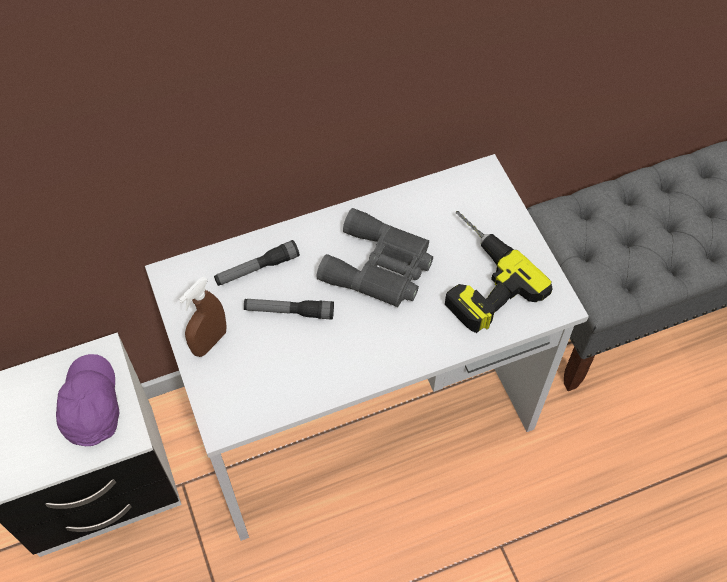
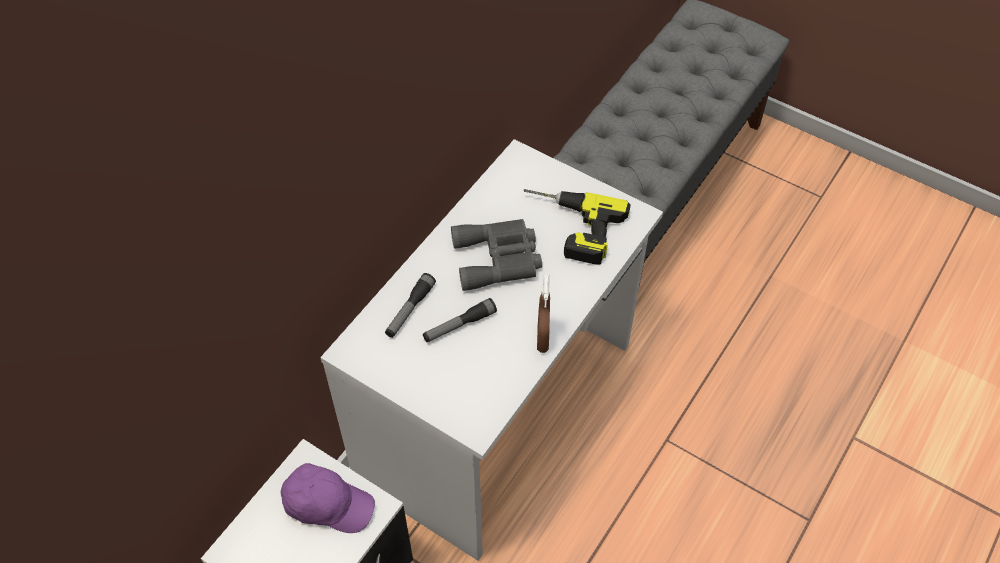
camera: 35 degrees left, 5 degrees down
purple cap [56,354,120,446] -> purple cap turned 150 degrees clockwise [281,463,375,533]
brown spray bottle [179,276,227,357] -> brown spray bottle moved to [537,275,550,353]

